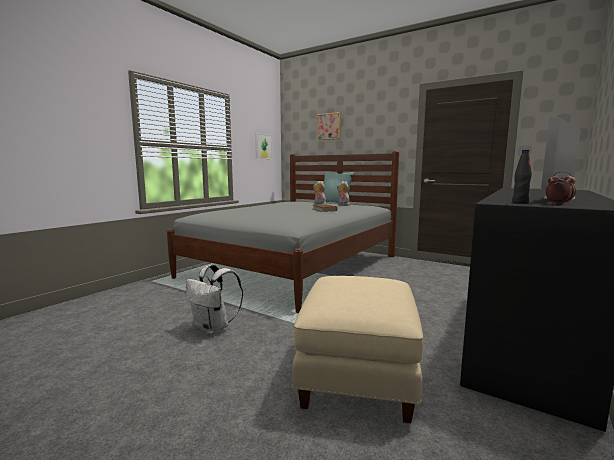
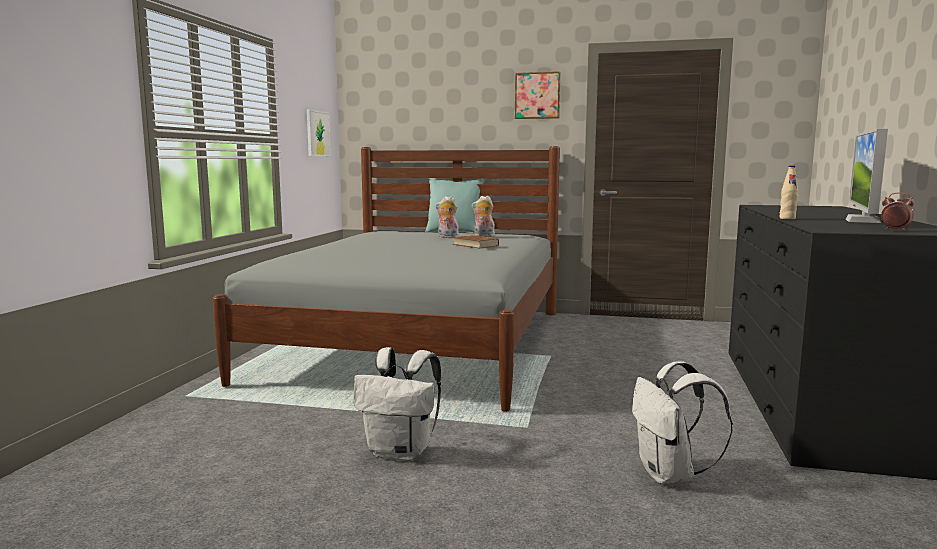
camera: 20 degrees left, 0 degrees up
beige ottoman [292,276,423,423] -> white backpack [632,361,733,484]
picture [317,112,341,140] -> picture moved to [515,71,560,119]
black bottle [512,150,532,204] -> none
none -> beige bottle [780,165,798,219]

